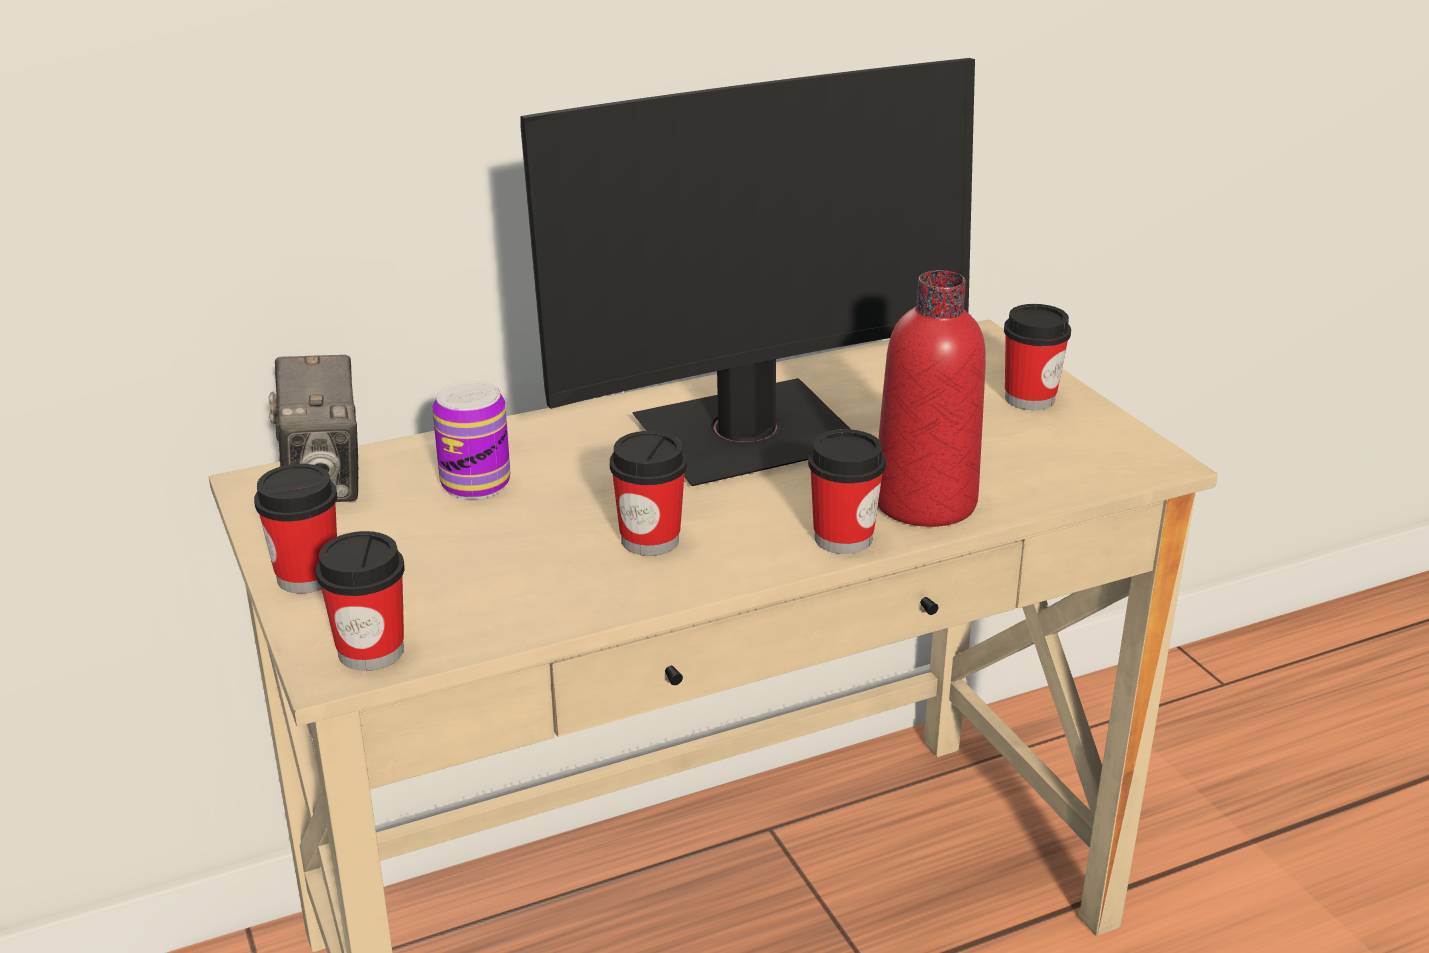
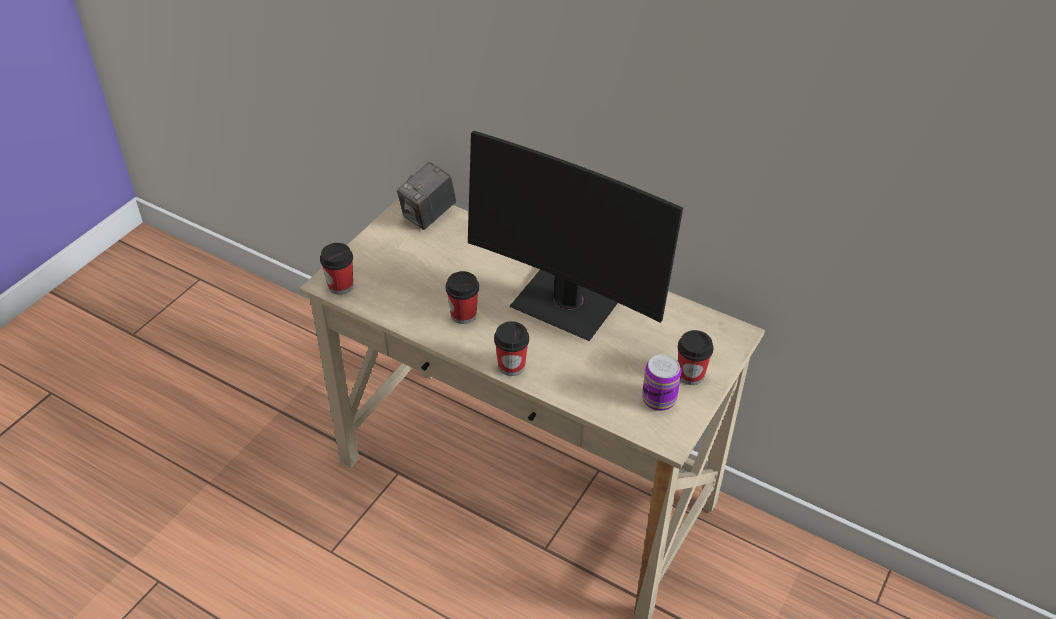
camera: 55 degrees right, 15 degrees up
cup [254,464,337,593] -> none
can [433,381,510,499] -> can moved to [642,354,682,411]
red bottle [878,270,986,527] -> none

